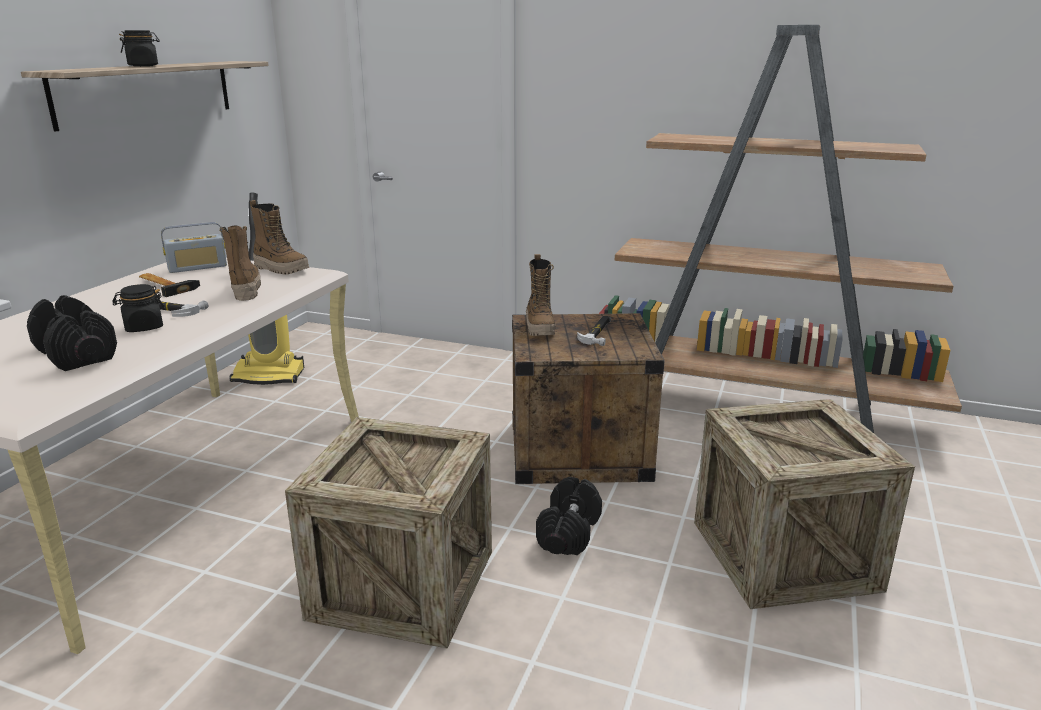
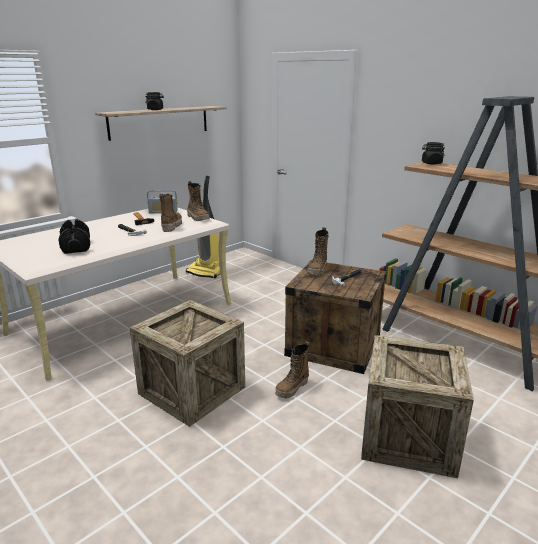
camera: 25 degrees right, 0 degrees up
black jar [112,284,166,332] -> black jar moved to [422,142,445,164]
black dumbbell [536,477,602,555] -> boot [276,342,309,399]

